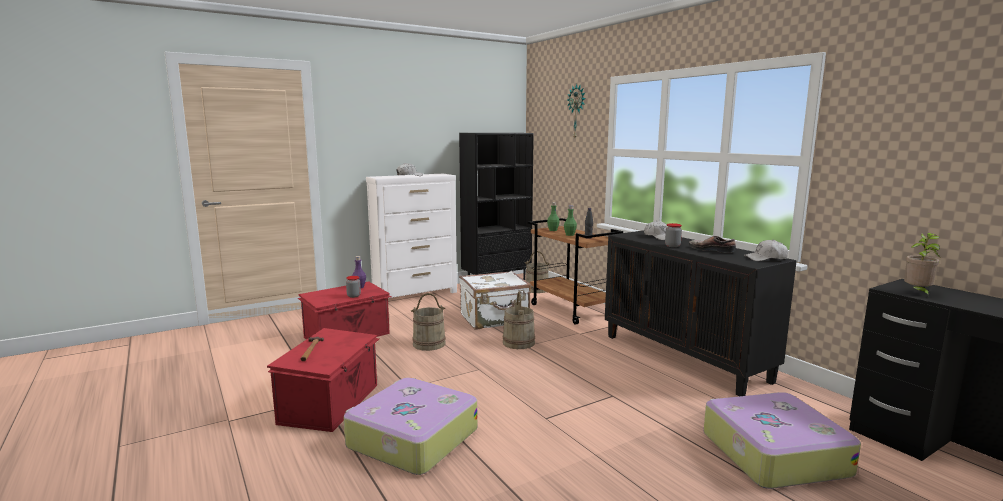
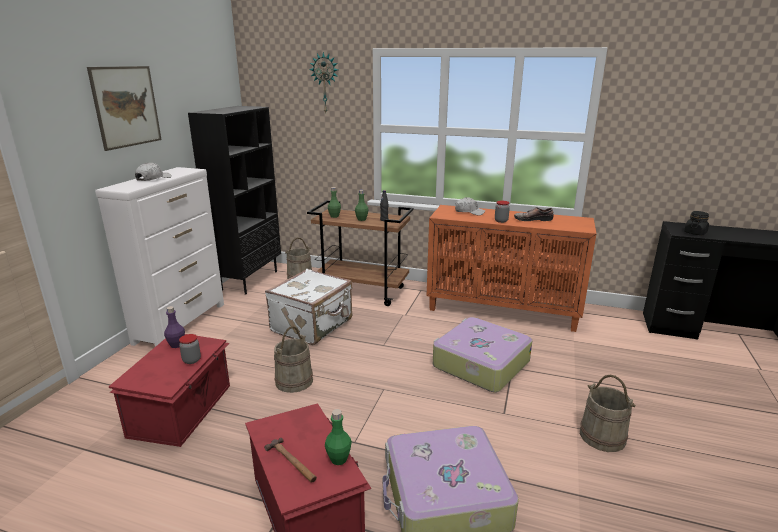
camera: 40 degrees left, 10 degrees up
beige bucket [503,292,535,349] -> beige bucket moved to [580,375,636,452]
black cabinet [605,230,797,396] -> orange cabinet [427,205,597,332]
suitcase [703,392,861,489] -> suitcase moved to [433,317,532,392]
white cap [744,239,788,261] -> none
potted plant [904,233,940,296] -> black jar [684,211,709,235]
none -> picture [87,66,162,151]
none -> green bottle [325,409,352,465]

